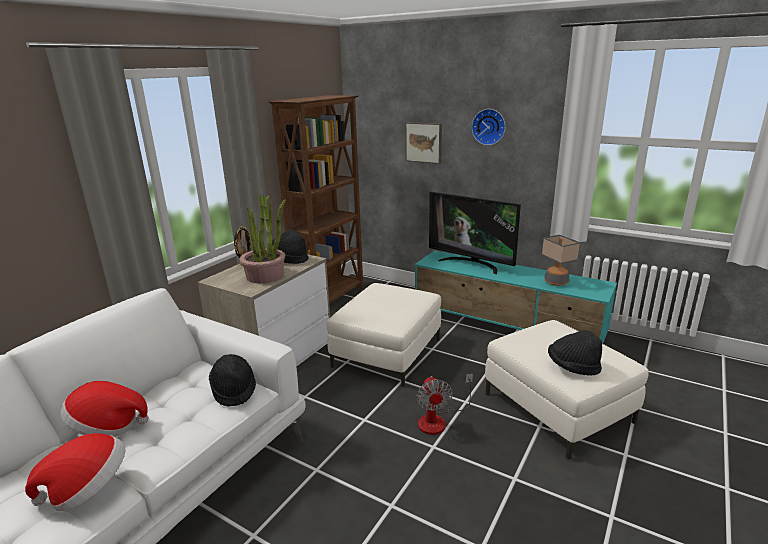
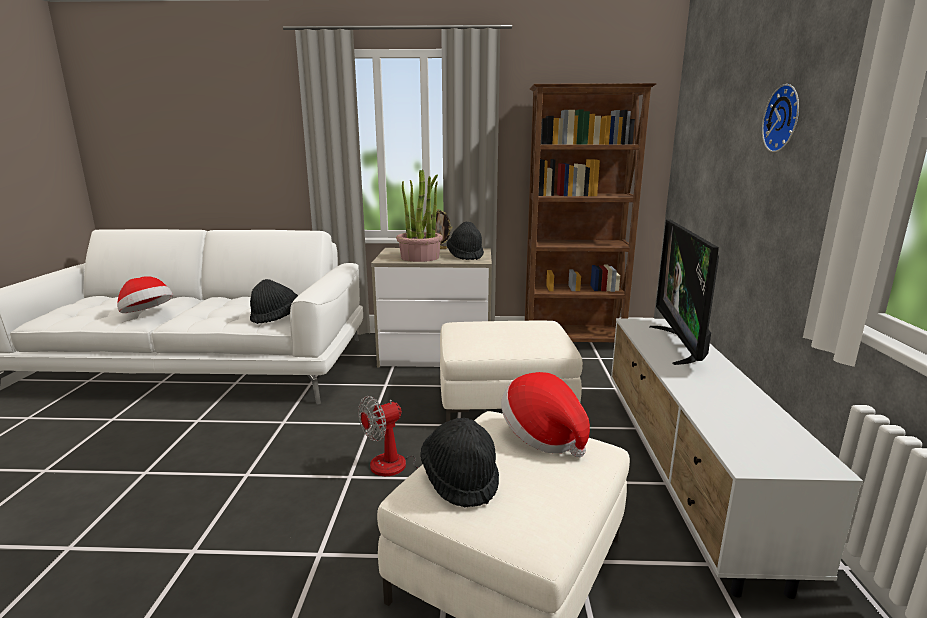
camera: 60 degrees right, 5 degrees down
hat [60,381,149,436] -> hat moved to [501,372,590,457]
picture [405,122,442,164] -> none
turquoise tv stand [415,250,617,344] -> white tv stand [611,318,863,599]
table lamp [542,235,580,286] -> none

